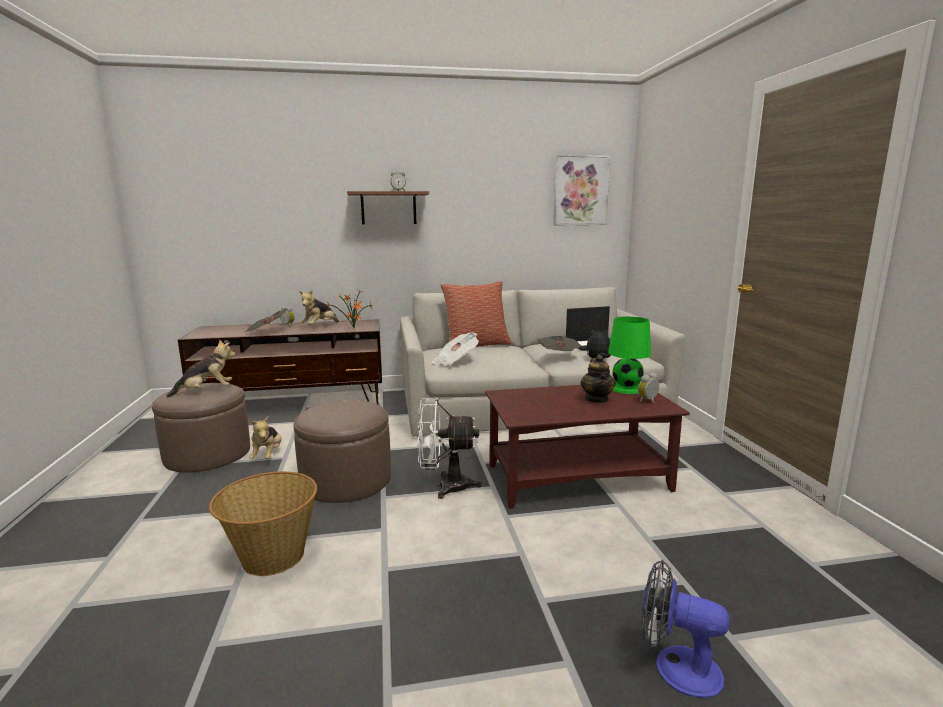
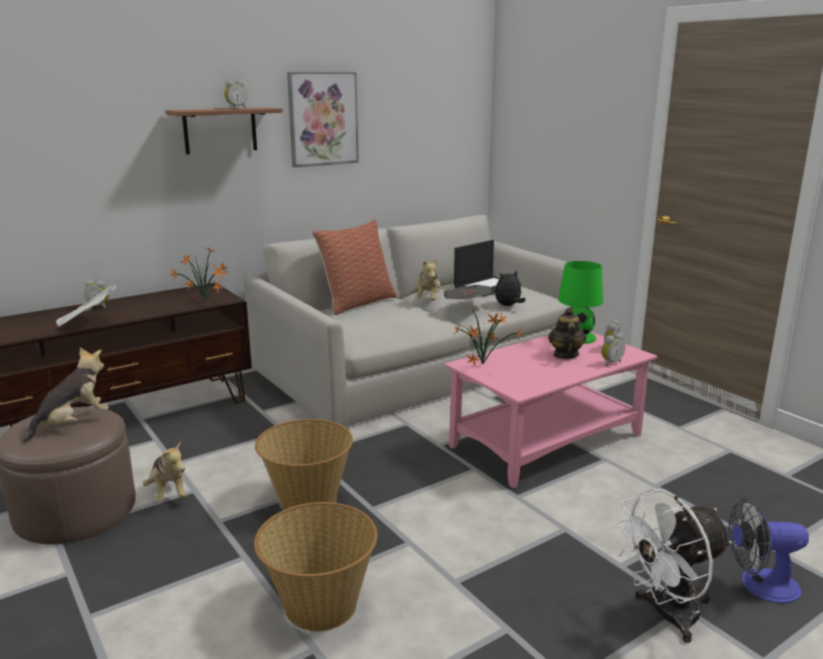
camera: 25 degrees left, 5 degrees up
brown ottoman [294,400,391,503] -> basket [255,419,353,510]
plush toy [299,290,339,325] -> plush toy moved to [413,258,440,300]
white fan [417,398,482,499] -> white fan moved to [613,489,732,643]
newspaper [432,332,479,365] -> none
brown coffee table [485,385,690,509] -> pink coffee table [444,332,657,488]
picture [553,155,610,225] -> picture moved to [287,72,359,167]
teapot [580,355,616,403] -> teapot turned 150 degrees counterclockwise [548,308,586,359]
none -> potted plant [455,307,522,366]
none -> alarm clock [601,333,625,366]

